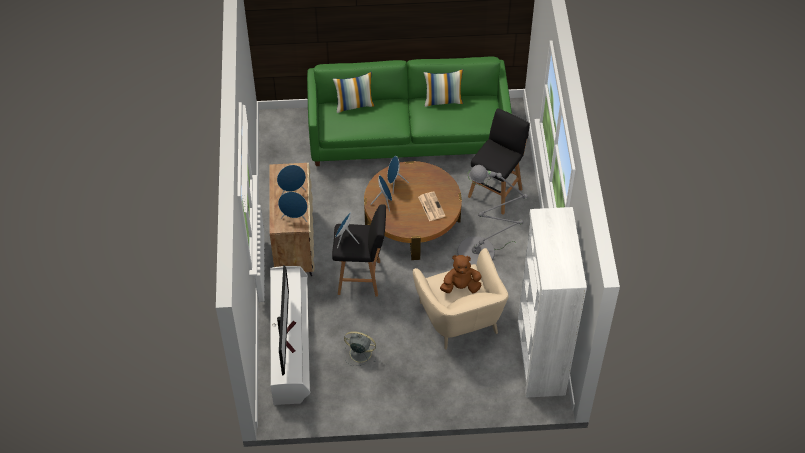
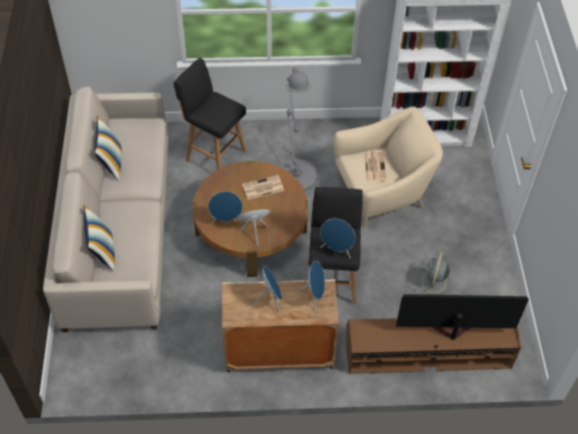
camera: 90 degrees left, 0 degrees up
white tv stand [270,266,310,405] -> brown tv stand [346,318,522,374]
green sofa [307,57,512,166] -> beige sofa [43,87,169,332]
brown plush toy [440,255,482,293] -> newspaper [364,151,386,181]

